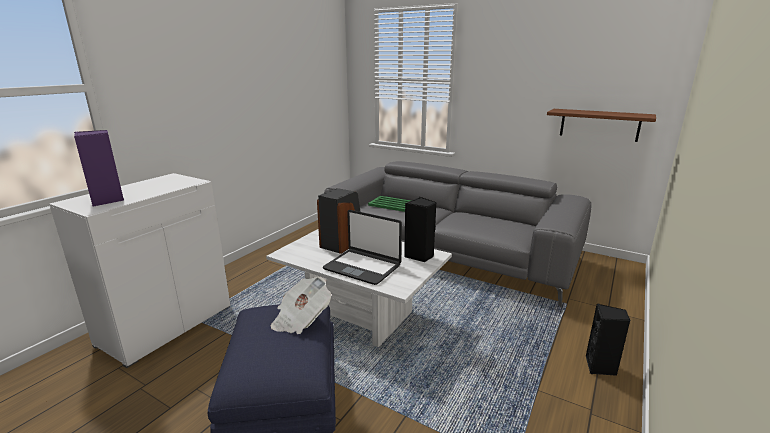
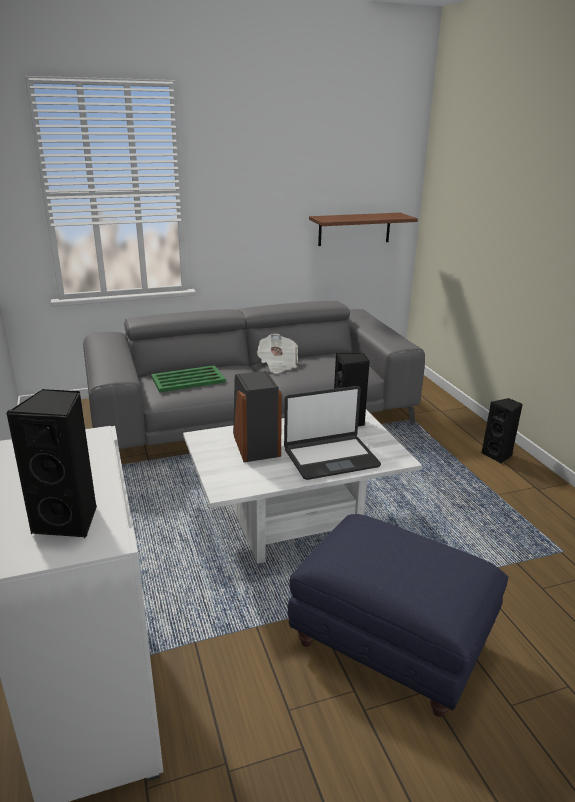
camera: 50 degrees left, 5 degrees up
purple speaker [74,130,124,206] -> black speaker [6,389,97,539]
newspaper [271,277,331,334] -> newspaper moved to [257,334,298,374]

